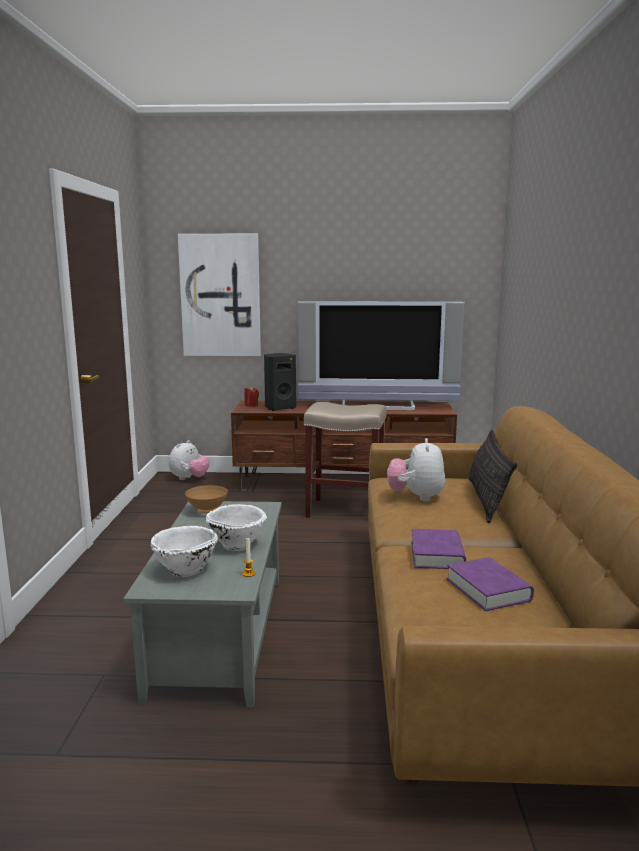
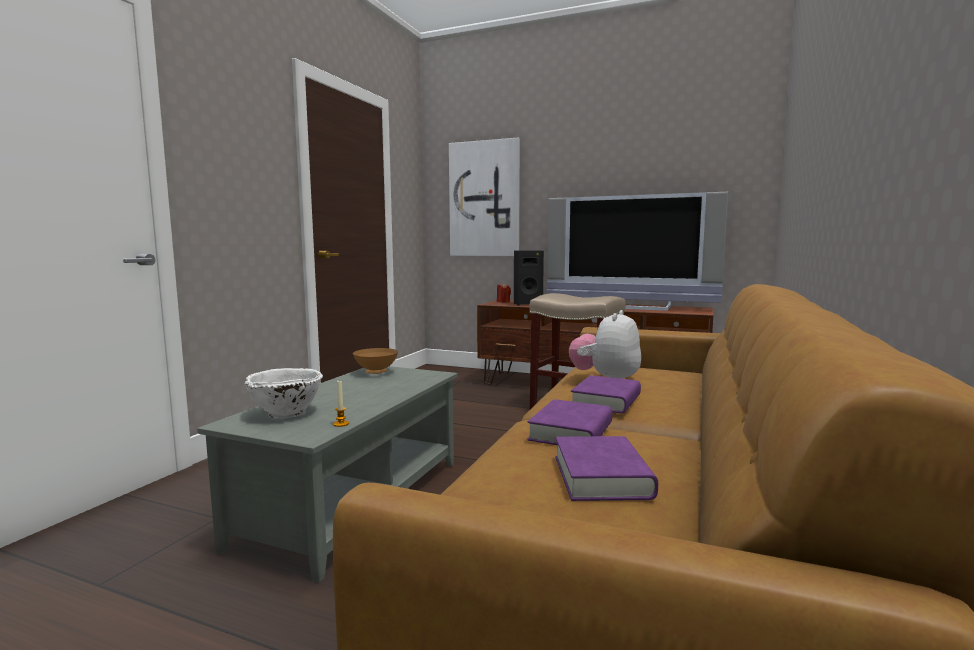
camera: 20 degrees right, 5 degrees down
plush toy [169,440,210,480] -> none
white bowl [206,504,267,551] -> none
pillow [469,430,517,523] -> none
none -> purple book [571,375,641,414]

